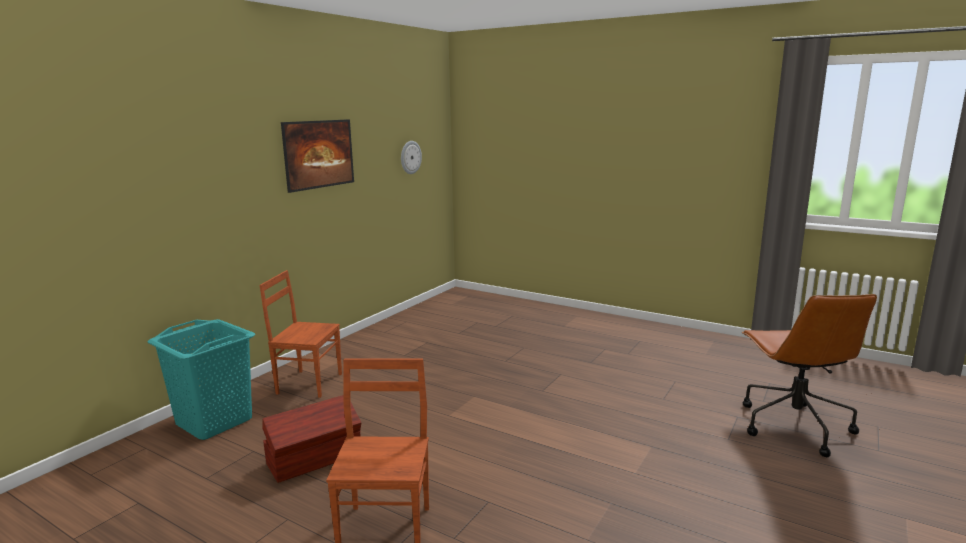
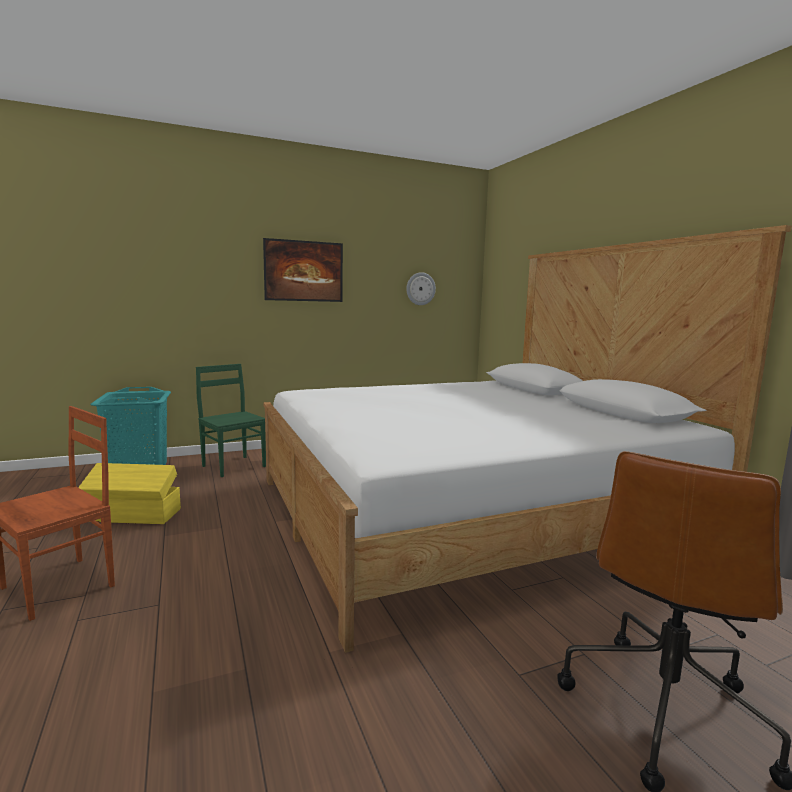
camera: 35 degrees right, 5 degrees down
brown chair [259,270,342,398] -> green chair [196,364,266,477]
brown storage box [262,395,361,483] -> yellow storage box [78,463,181,524]
none -> bed [263,225,792,653]

